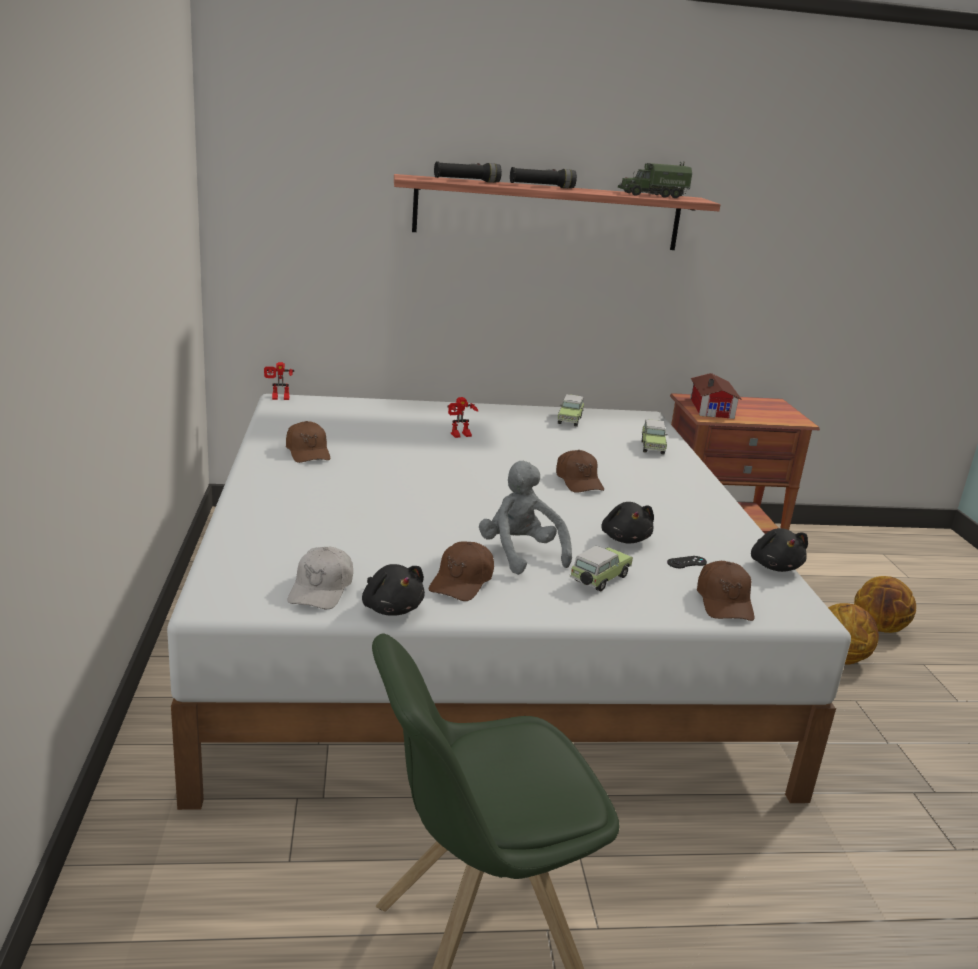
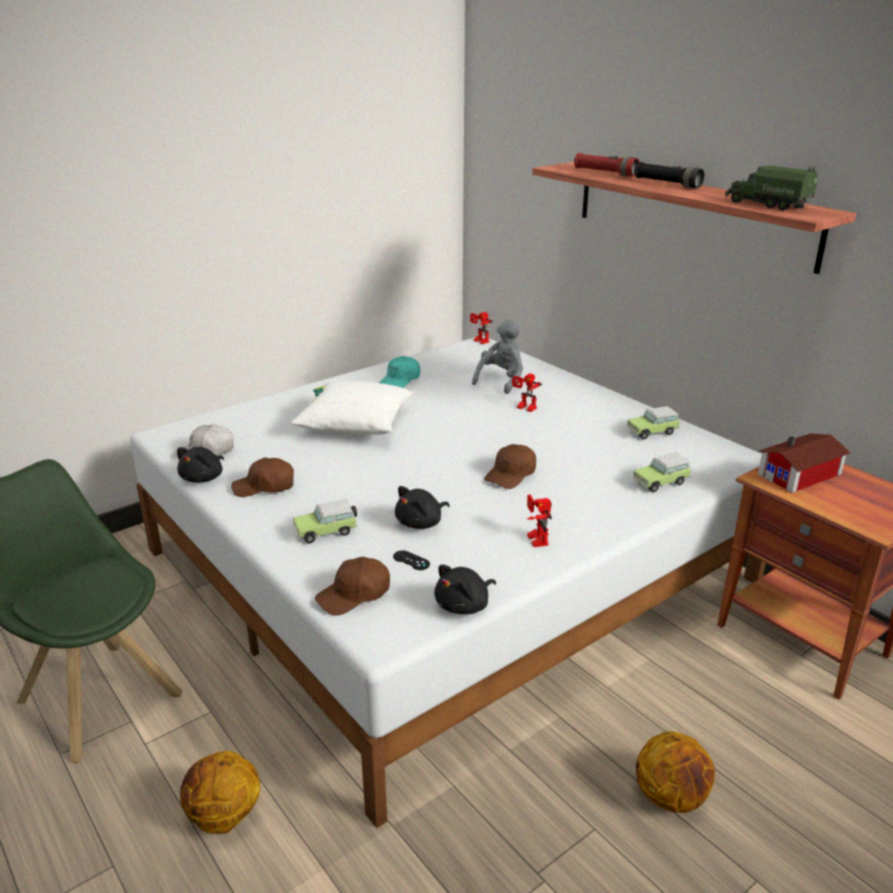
camera: 60 degrees right, 5 degrees up
brown cap [286,421,330,463] -> turquoise cap [379,356,420,388]
black flashlight [434,161,502,183] -> red flashlight [574,153,639,176]
grey plush toy [479,461,572,575] -> grey plush toy moved to [472,320,523,394]
toy car [570,546,633,592] -> toy car turned 150 degrees clockwise [293,499,357,543]
basketball [854,576,916,633] -> basketball moved to [180,751,260,834]
none -> white pillow [291,380,413,435]
none -> toy robot [527,494,552,547]

